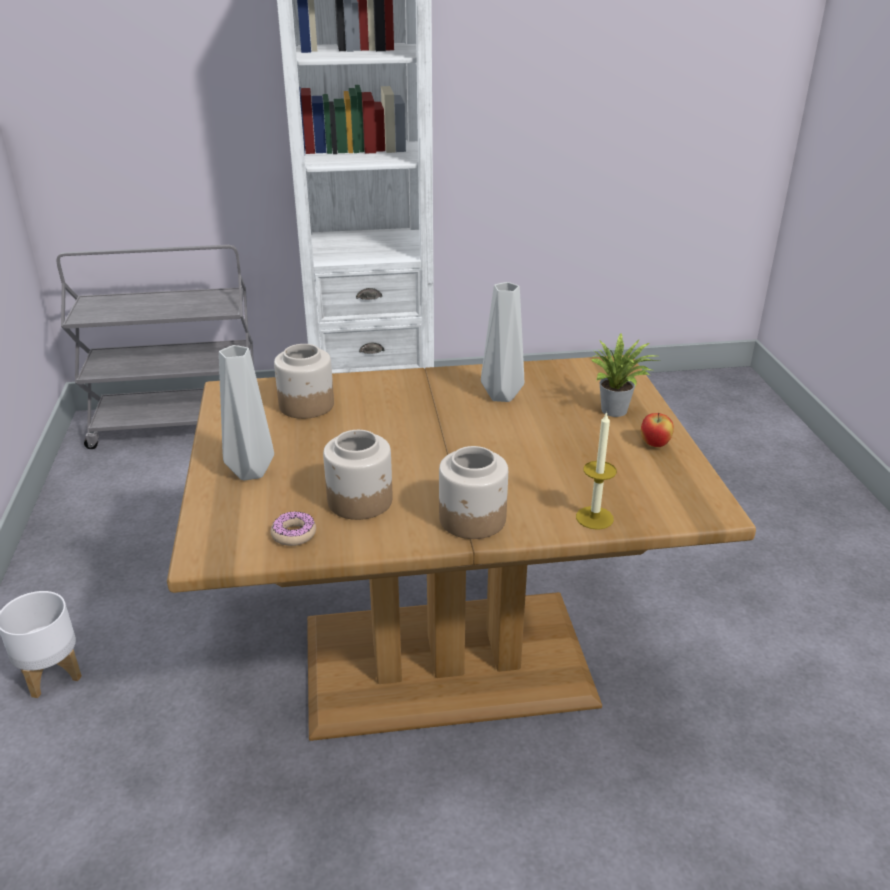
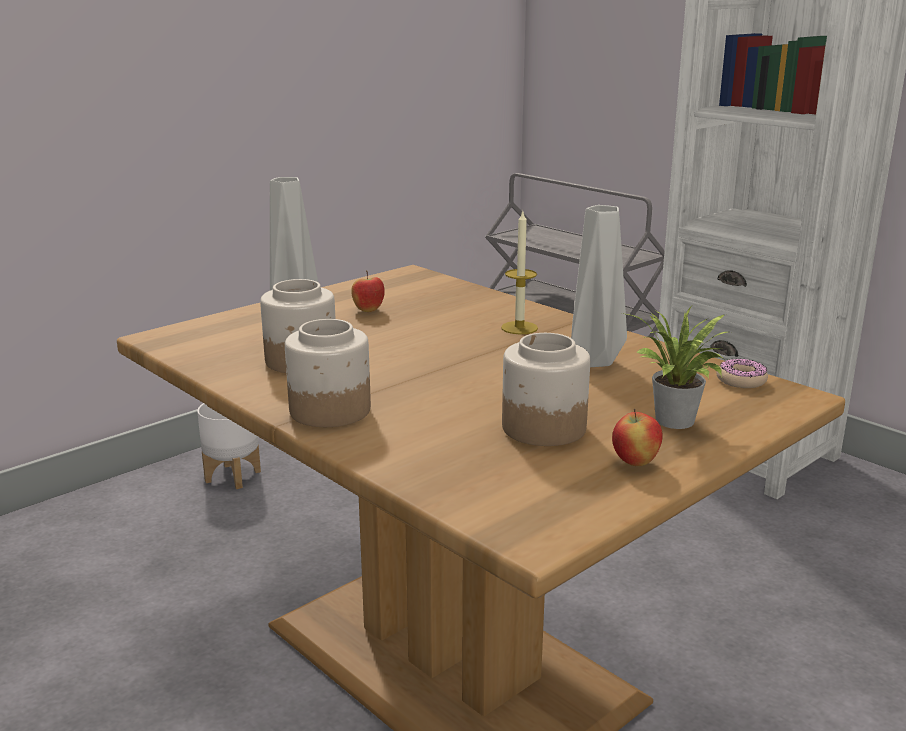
camera: 55 degrees right, 10 degrees down
donut [271,511,316,546] -> donut moved to [716,358,768,388]
jar [274,344,334,419] -> jar moved to [502,333,590,446]
candle [576,411,617,530] -> candle moved to [501,212,538,334]
none -> apple [351,271,385,312]

